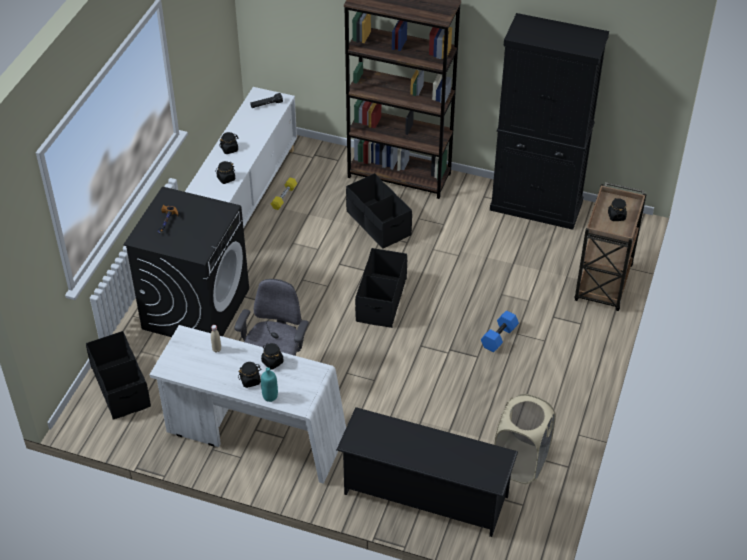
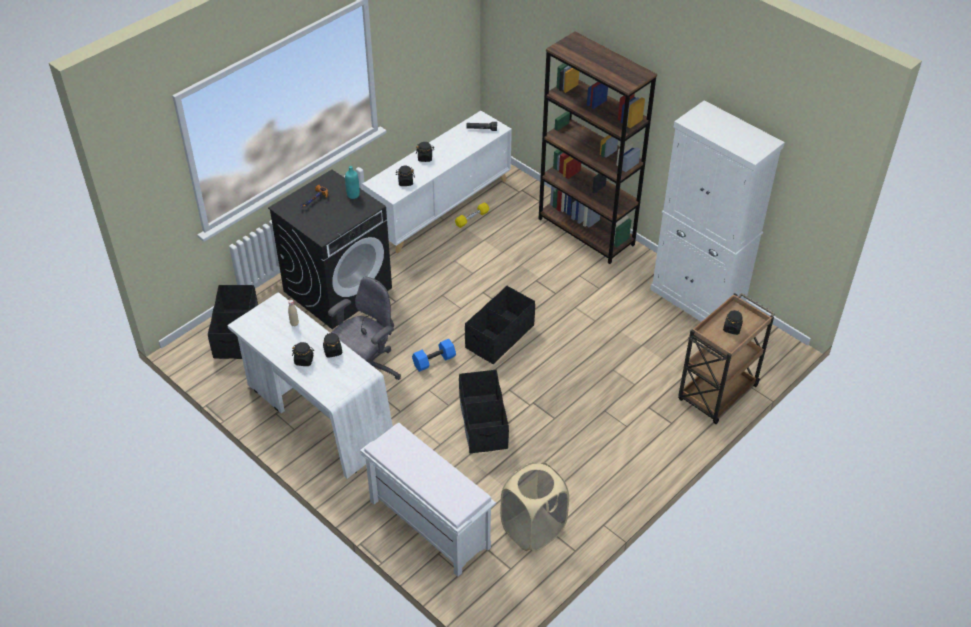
camera: 25 degrees right, 0 degrees up
turquoise bottle [261,367,278,402] -> turquoise bottle moved to [345,166,360,199]
black shoe rack [337,407,518,537] -> white bench [360,423,496,577]
black storage box [346,173,412,249] -> black storage box moved to [459,370,509,453]
blue dumbbell [481,311,519,352] -> blue dumbbell moved to [412,339,456,372]
black cabinet [490,13,609,230] -> white cabinet [650,100,785,322]

